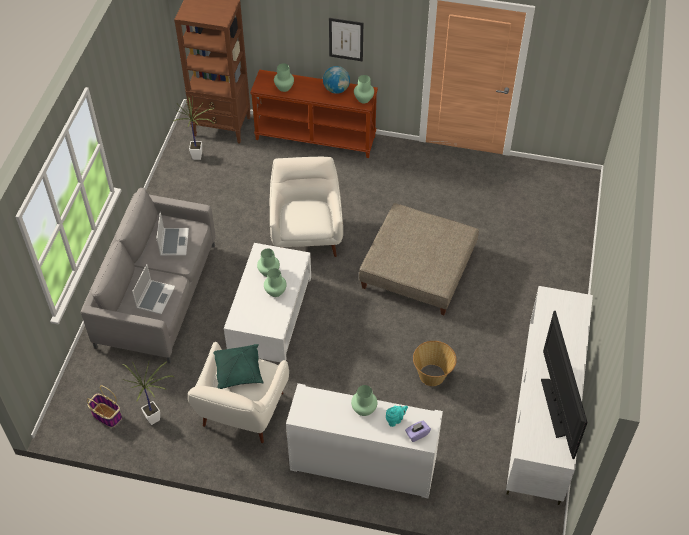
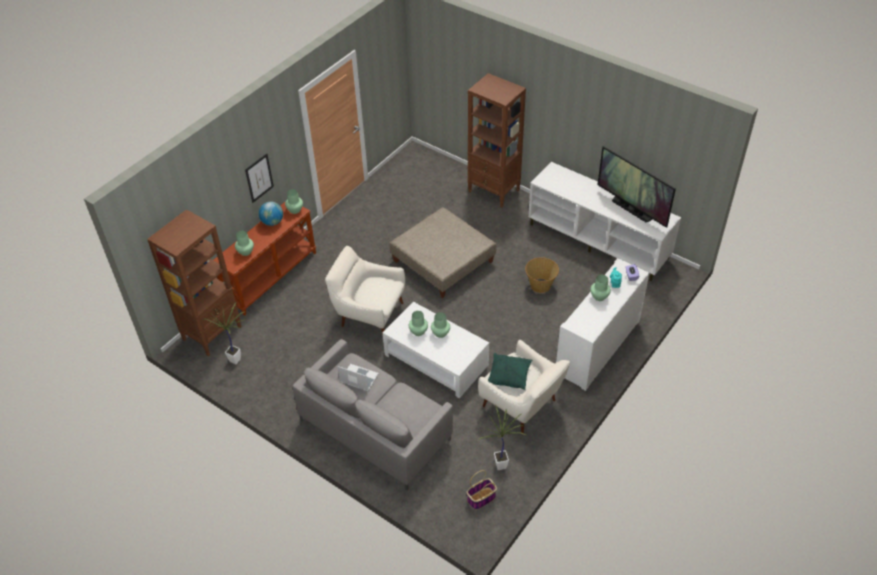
camera: 65 degrees left, 5 degrees down
laptop [132,264,175,315] -> none
television [541,311,588,459] -> television turned 150 degrees counterclockwise [597,146,676,228]
none -> brown bookcase [467,73,526,208]

